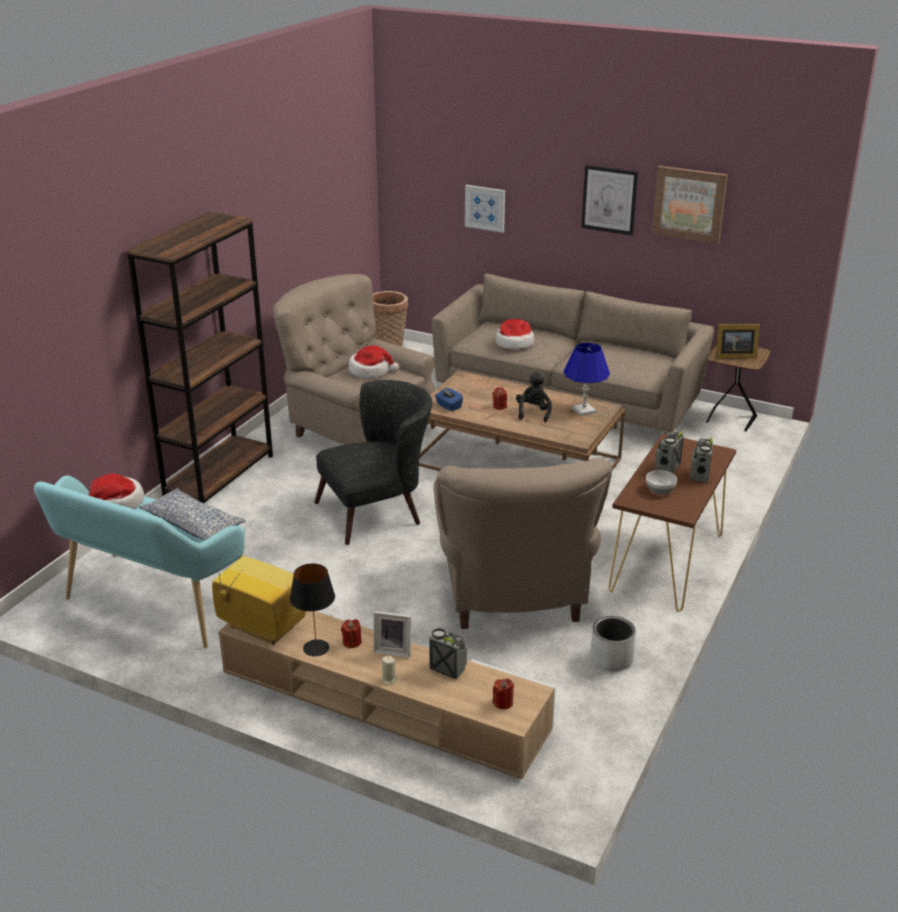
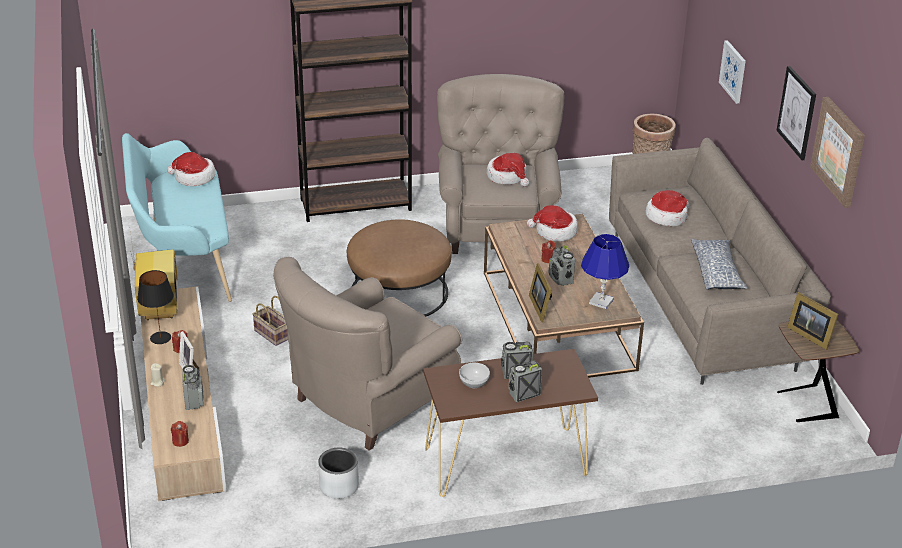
camera: 50 degrees right, 5 degrees up
pillow [139,488,246,541] -> pillow moved to [691,239,747,290]
black armchair [314,380,433,545] -> brown ottoman [347,219,452,316]
blue tissue box [435,388,463,411] -> none
black plush toy [516,372,552,422] -> radio [549,245,575,286]
none -> basket [252,296,288,346]
none -> hat [527,205,578,241]
none -> picture frame [529,263,552,322]

